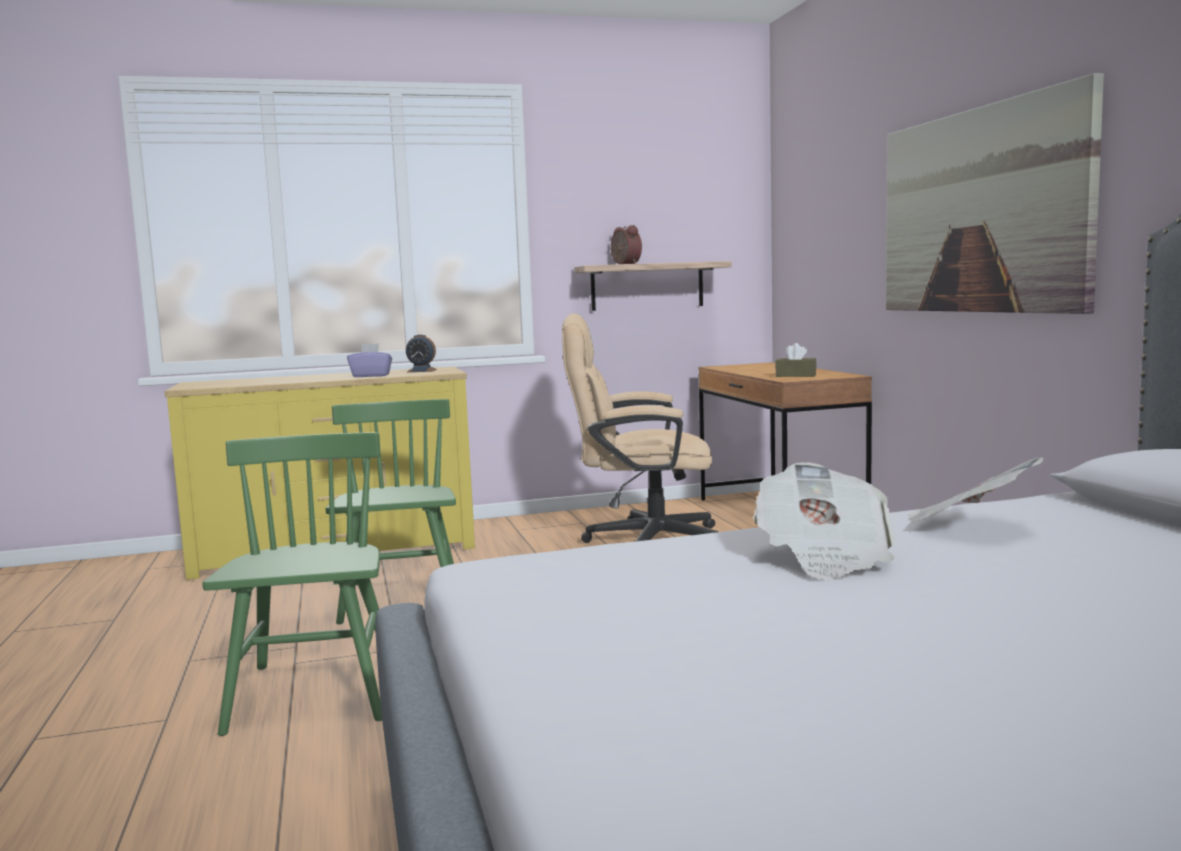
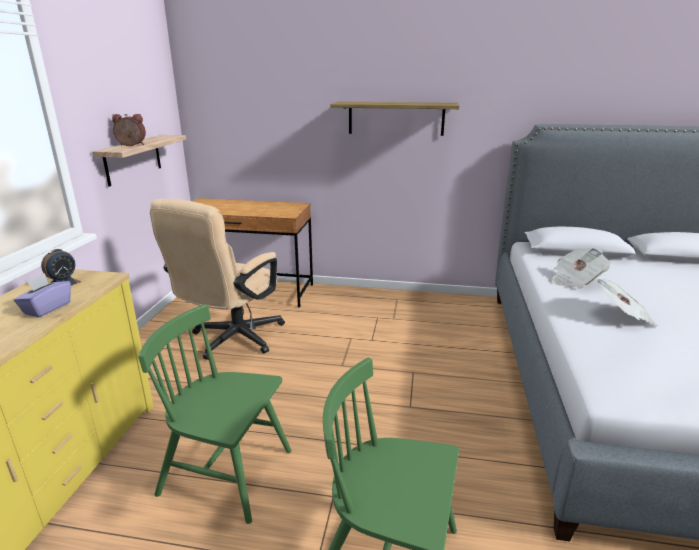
camera: 65 degrees left, 15 degrees up
brown tissue box [775,343,817,377] -> none
picture [886,73,1104,314] -> shelf [330,101,459,136]

